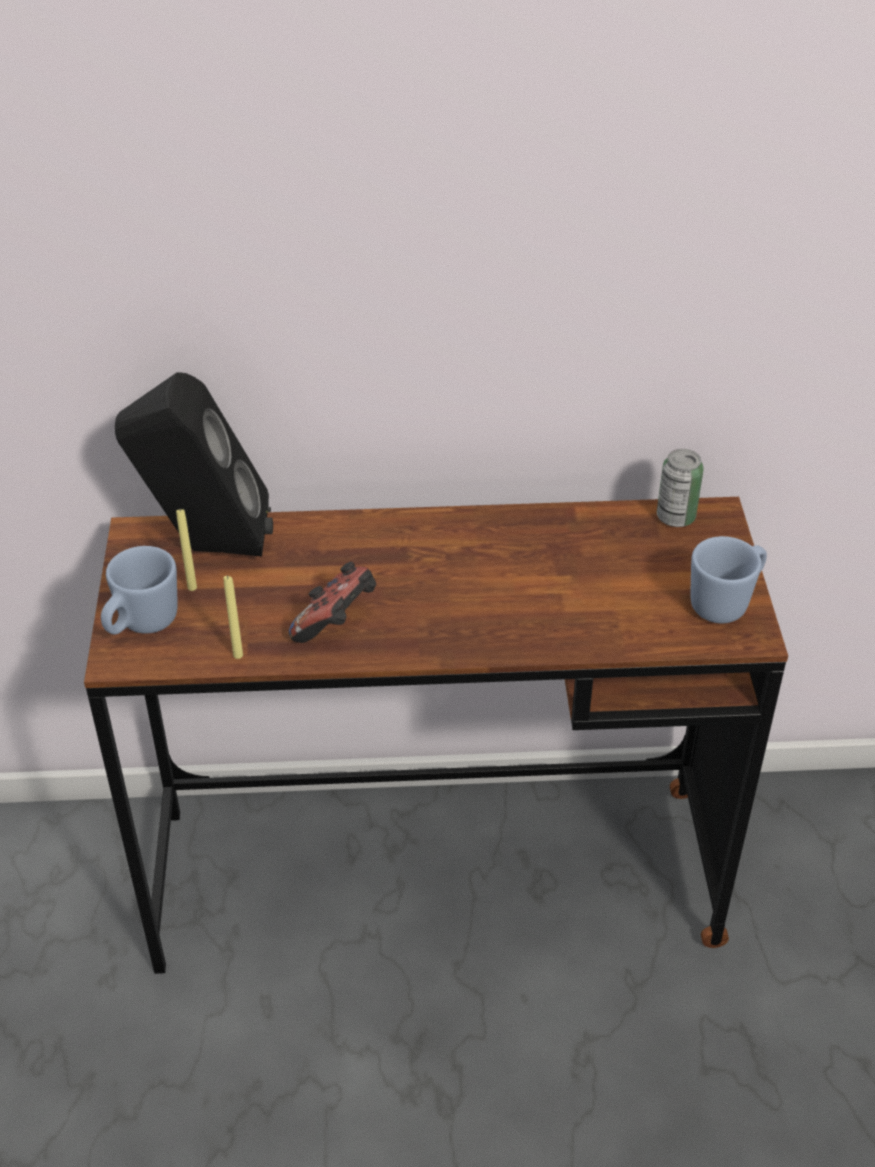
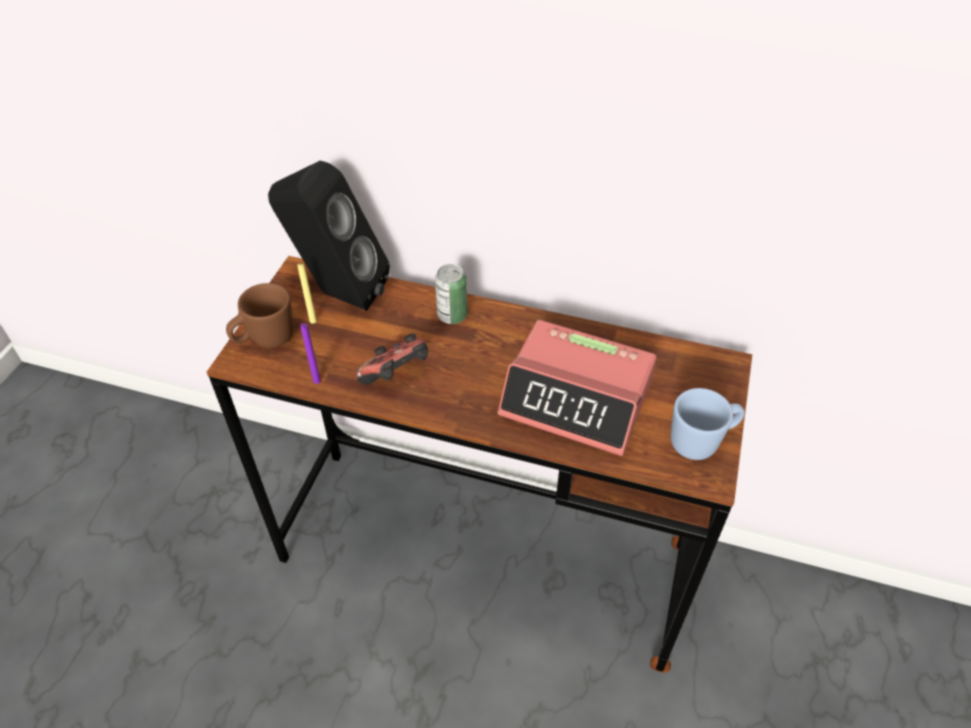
camera: 20 degrees right, 5 degrees up
blue mug [101,546,178,634] -> brown mug [226,283,293,348]
yellow candle [223,575,243,659] -> purple candle [300,323,321,384]
can [657,449,704,527] -> can moved to [435,264,467,324]
none -> alarm clock [498,320,657,456]

